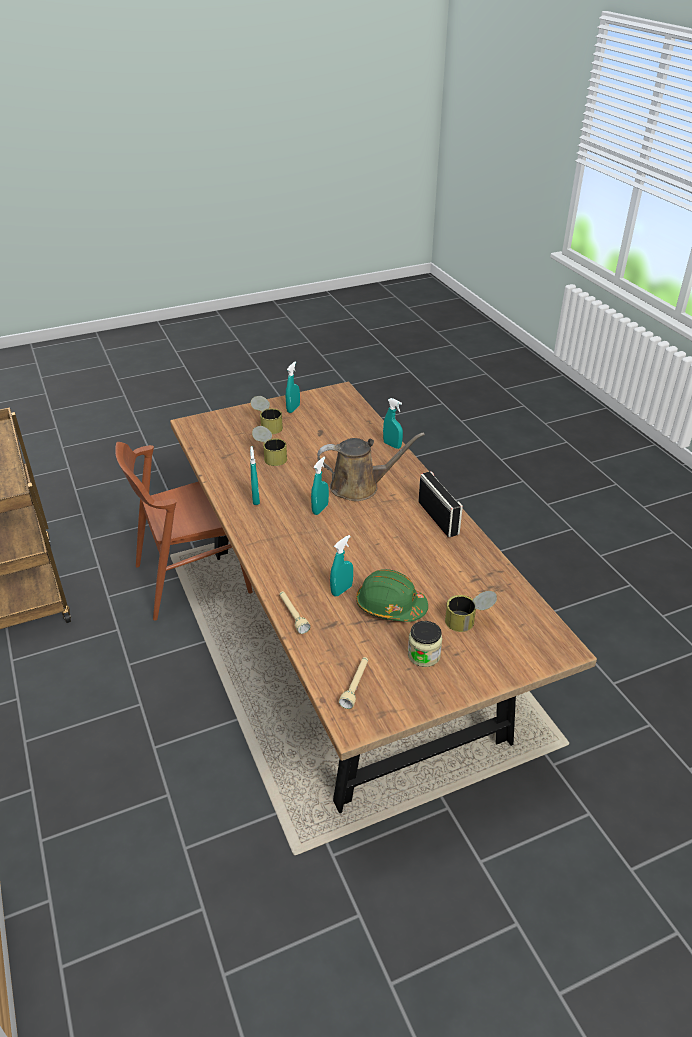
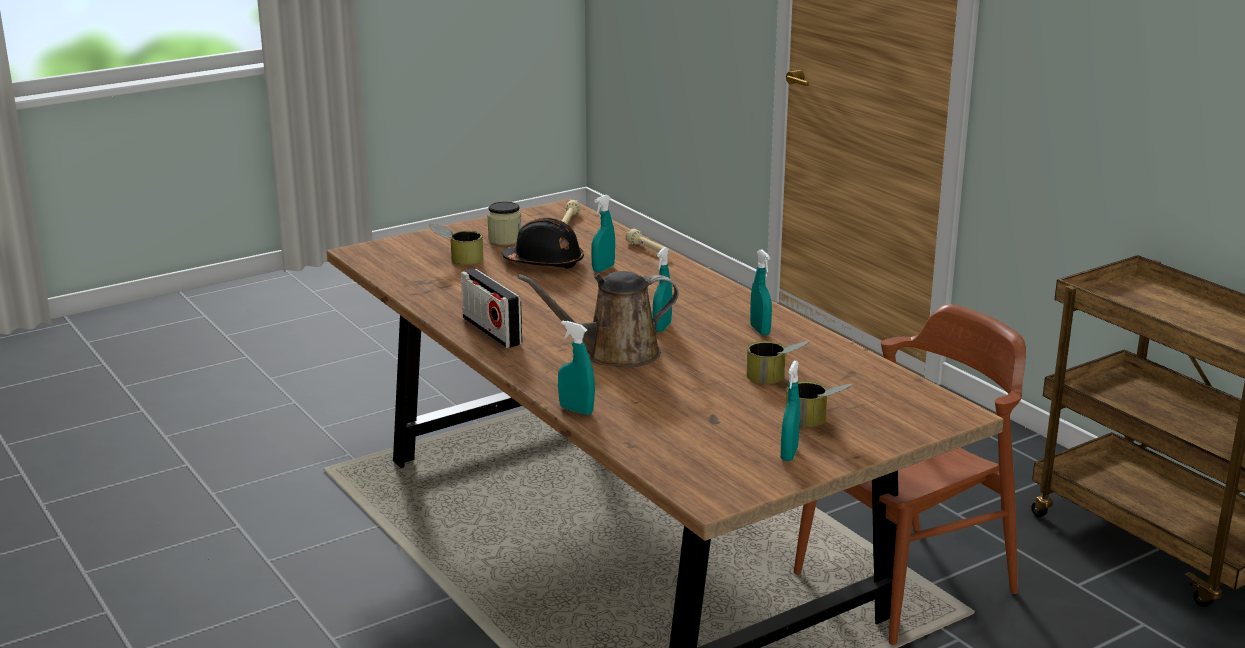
camera: 170 degrees right, 15 degrees down
green hard hat [356,569,428,622] -> black hard hat [502,218,584,269]

